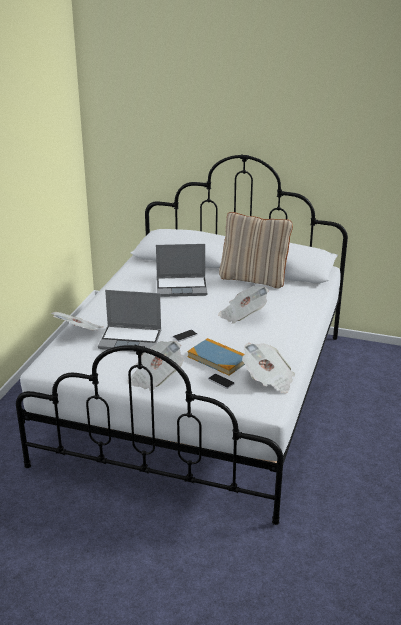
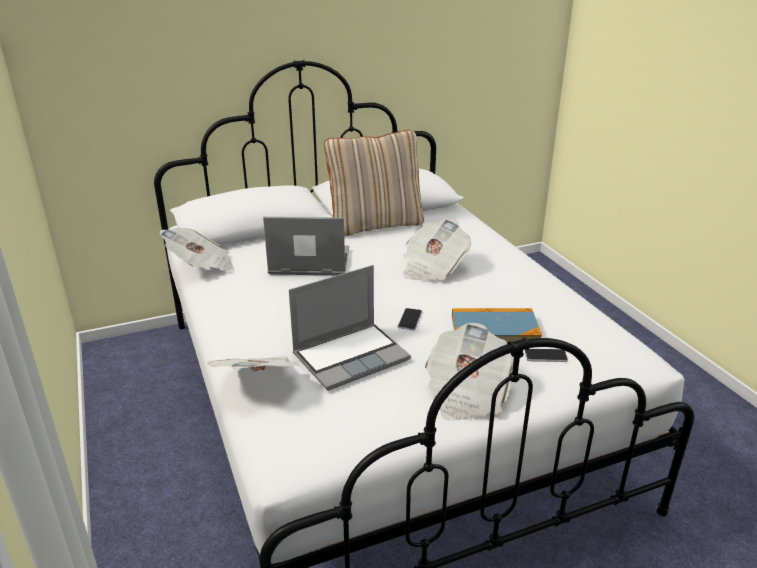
camera: 40 degrees left, 0 degrees up
laptop [156,244,207,297] -> laptop turned 135 degrees counterclockwise [263,217,349,275]
newspaper [242,343,295,393] -> newspaper moved to [159,228,235,271]

